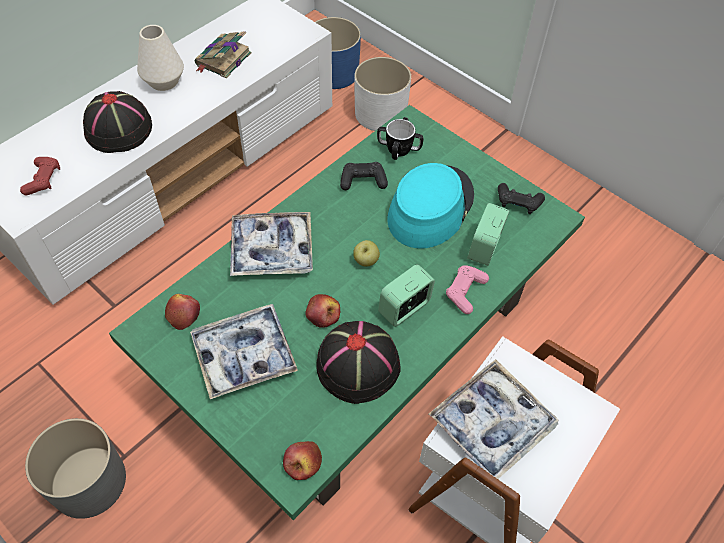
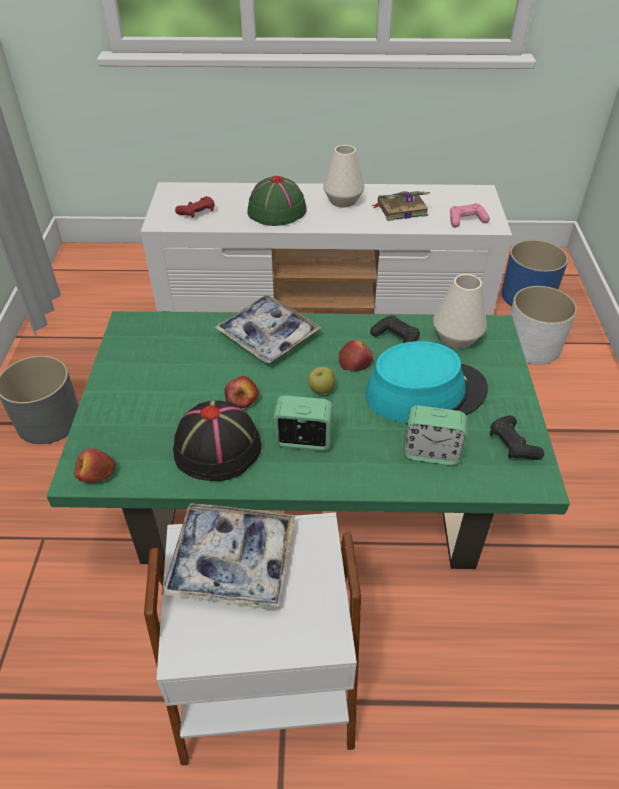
camera: 50 degrees right, 10 degrees down
black hat [83,91,152,153] -> green hat [247,176,307,226]
apple [165,294,200,330] -> apple moved to [339,340,373,371]
tray [190,304,298,399] -> none
mug [377,117,424,160] -> white vase [433,274,487,349]
pink game controller [446,265,489,314] -> pink game controller moved to [450,203,490,227]
alarm clock [467,203,509,266] -> alarm clock turned 150 degrees counterclockwise [403,405,467,466]

